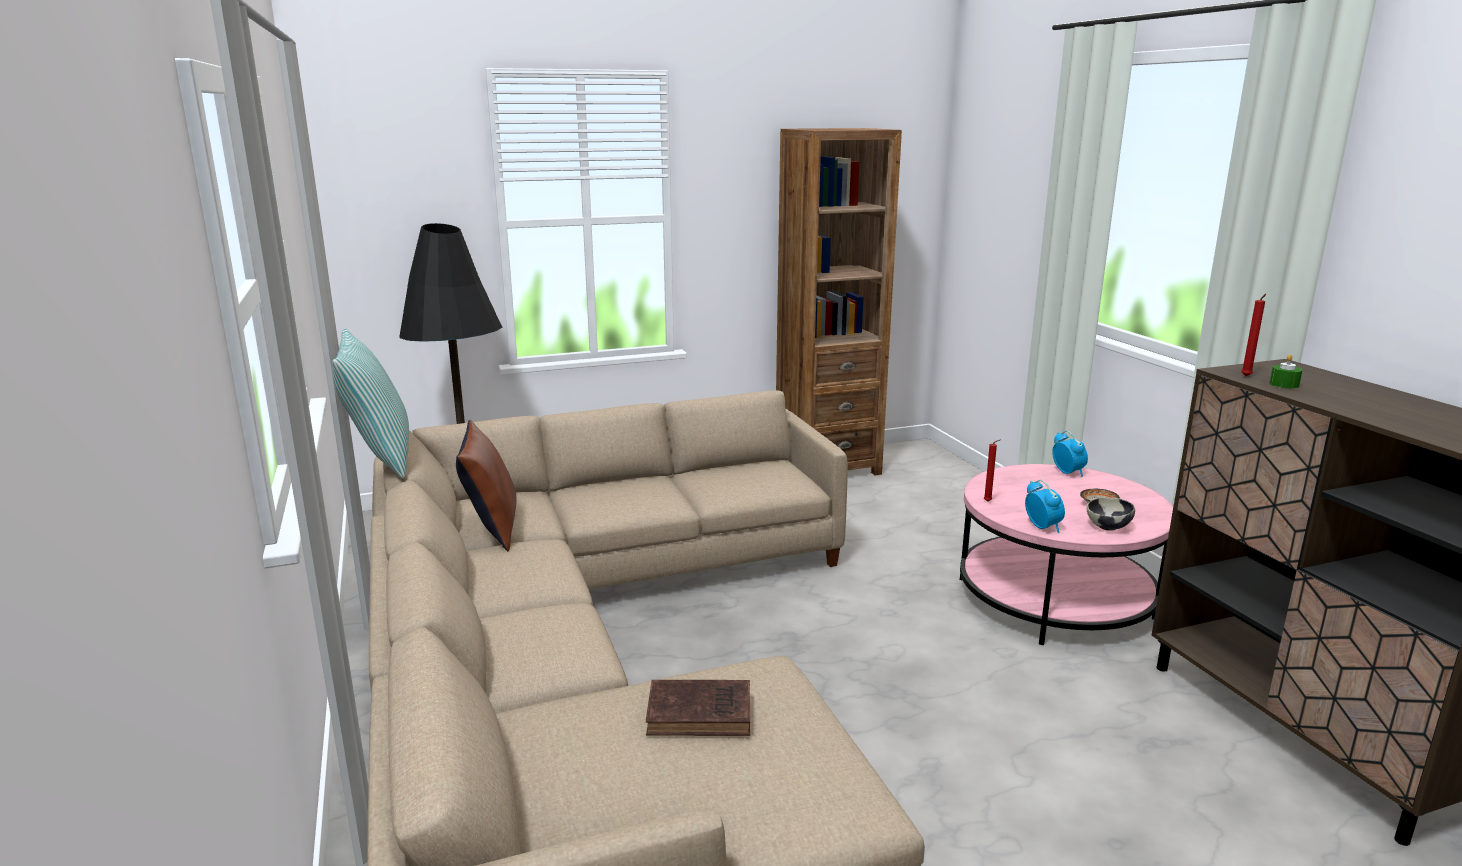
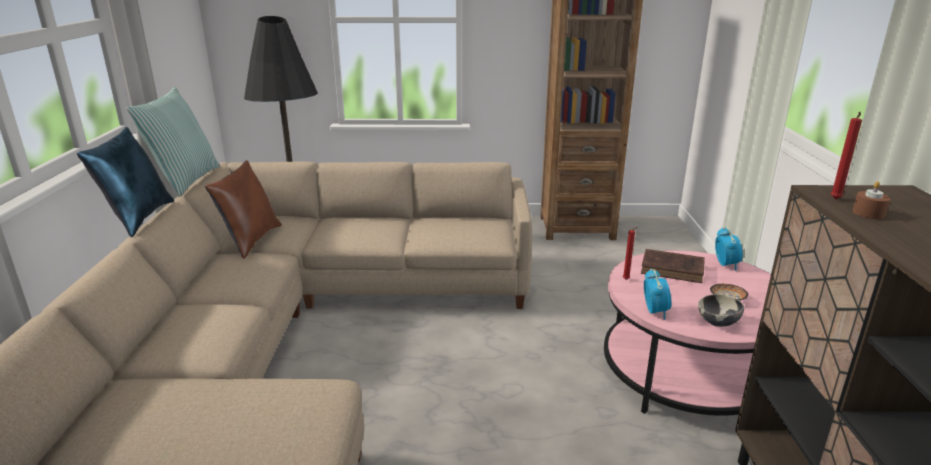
camera: 20 degrees right, 5 degrees up
brown book [646,680,750,736] -> brown book moved to [641,249,705,283]
green candle [1270,354,1303,389] -> brown candle [853,181,891,219]
none -> blue pillow [77,127,174,237]

